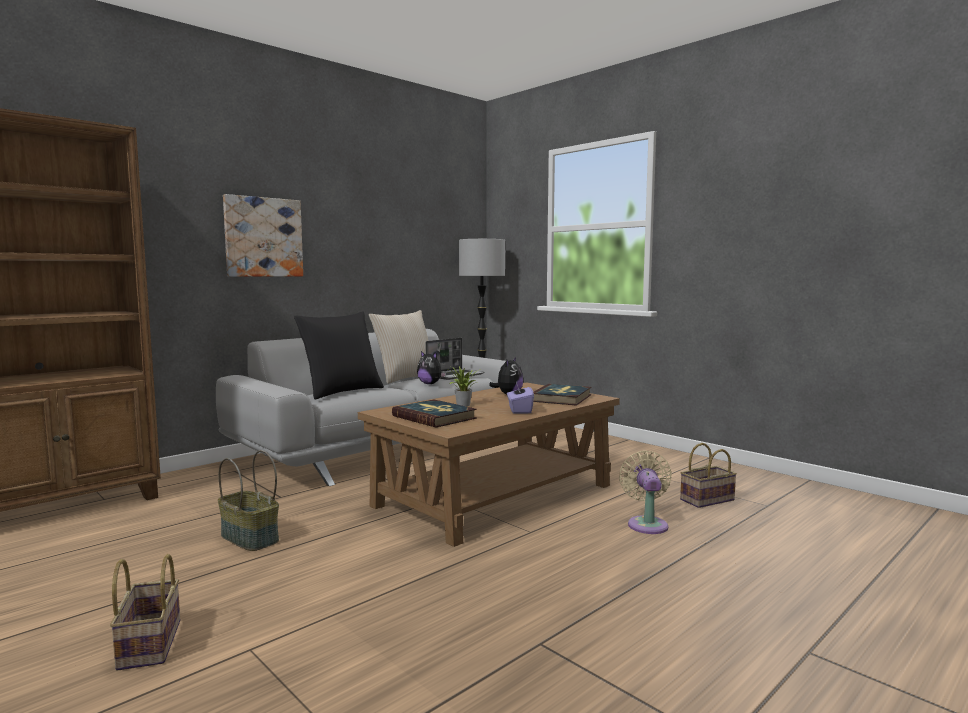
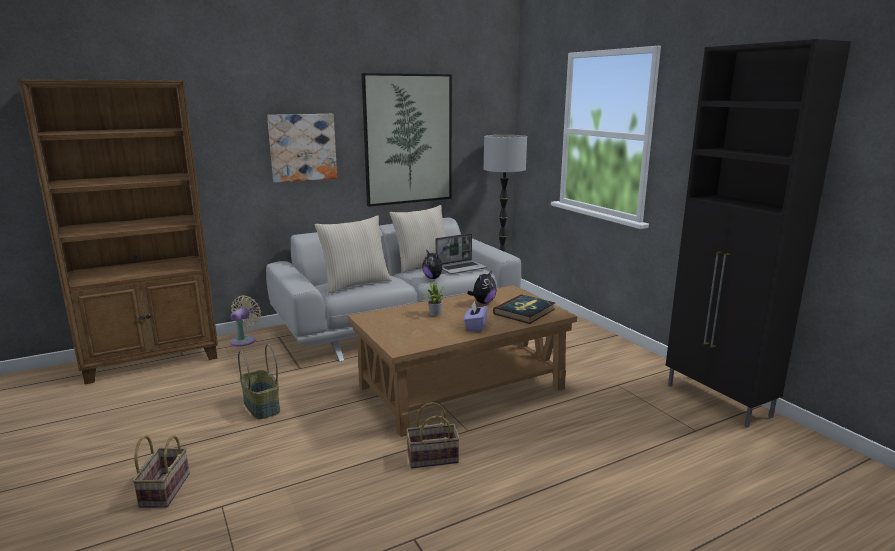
camera: 15 degrees right, 10 degrees up
black pillow [294,311,384,399] -> beige pillow [315,215,392,293]
book [392,399,477,428] -> none
beige fan [619,450,672,534] -> beige fan moved to [230,296,261,347]
basket [680,443,737,508] -> basket moved to [406,402,460,468]
none -> picture [361,73,452,207]
none -> black cabinet [666,39,851,428]

